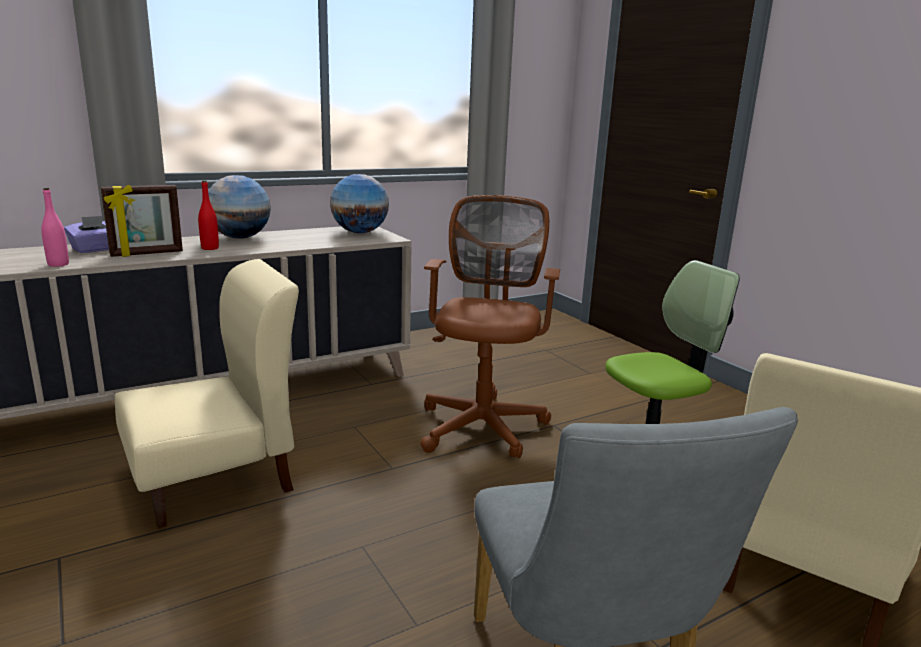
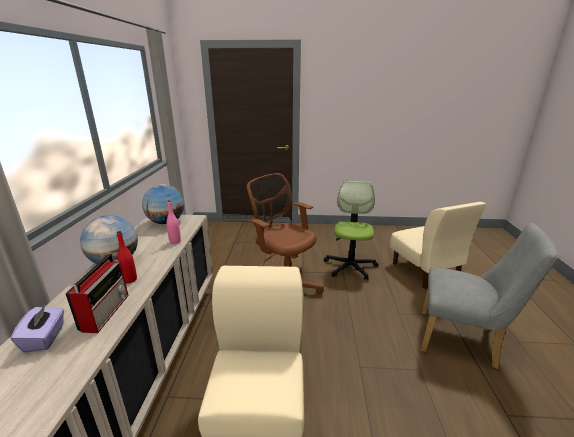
camera: 55 degrees left, 5 degrees up
pink bottle [41,188,69,267] -> pink bottle moved to [166,200,181,244]
picture frame [101,184,183,257] -> radio [65,254,129,333]

